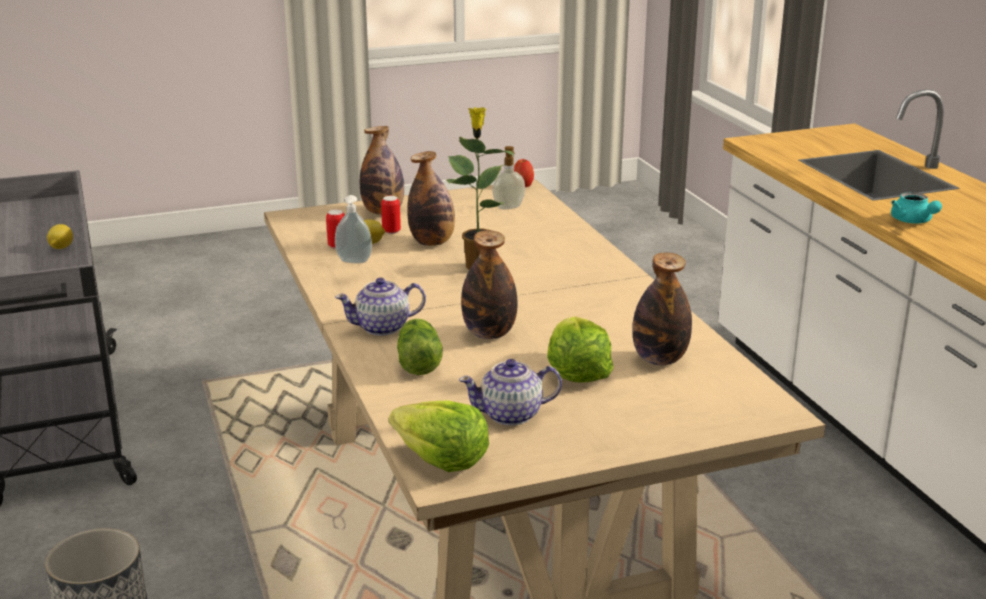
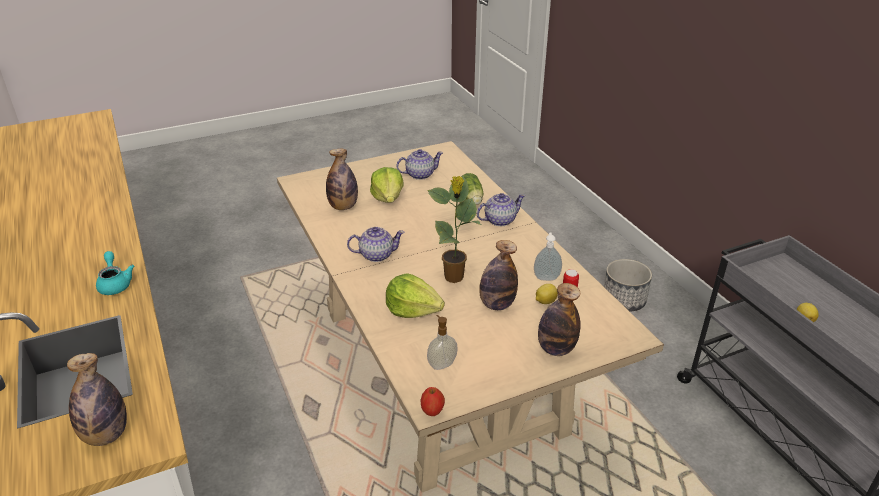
camera: 175 degrees right, 10 degrees up
can [381,196,401,234] -> none
lettuce [389,400,489,472] -> lettuce moved to [386,273,445,318]
bottle [461,230,518,339] -> bottle moved to [67,353,127,446]
none -> teapot [347,227,405,262]

